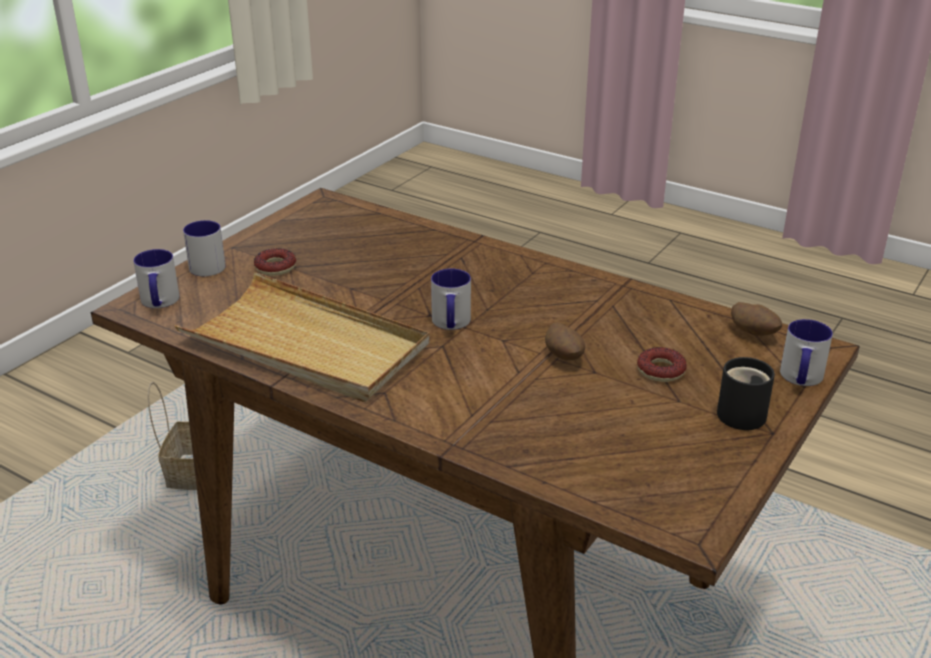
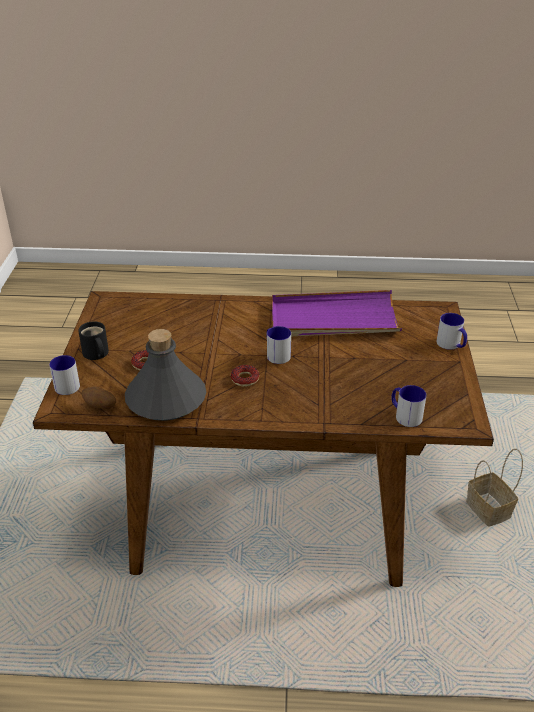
camera: 150 degrees right, 5 degrees up
mug [133,249,179,308] -> mug moved to [391,385,426,427]
beige tray [175,272,429,402] -> purple tray [272,290,402,336]
donut [254,248,296,276] -> donut moved to [231,365,259,387]
potato [545,322,585,360] -> none
none -> grey bottle [125,329,206,421]

